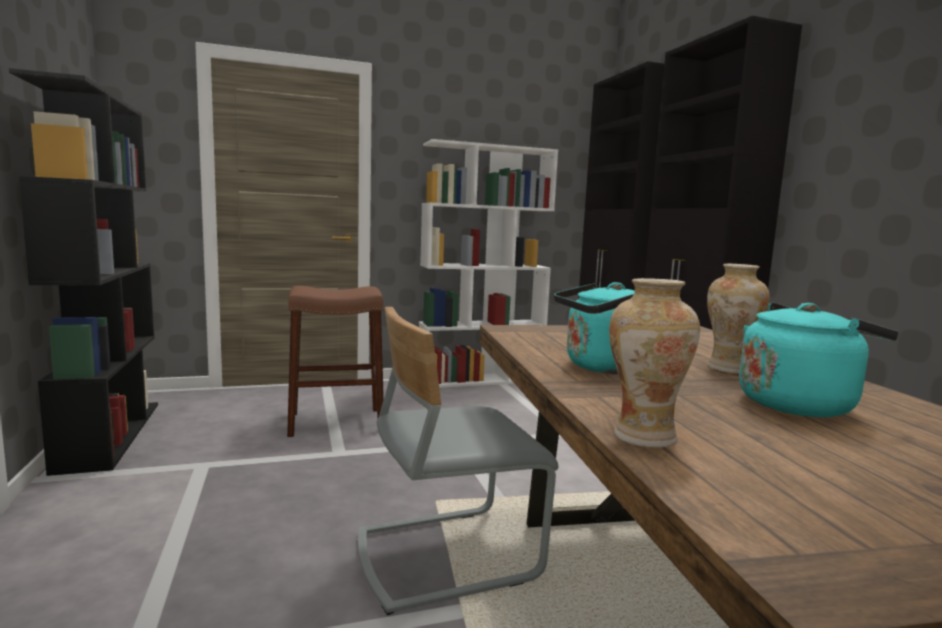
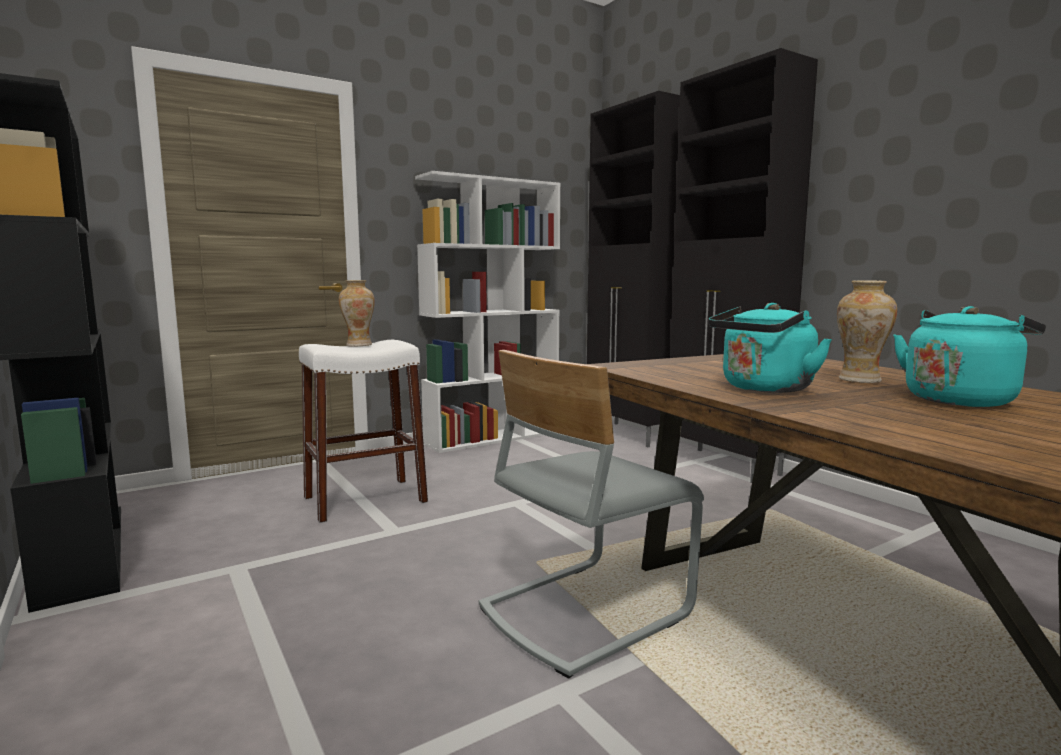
camera: 15 degrees left, 0 degrees up
brown stool [287,286,384,437] -> white stool [299,340,428,523]
vase [609,278,700,448] -> vase moved to [339,280,375,347]

